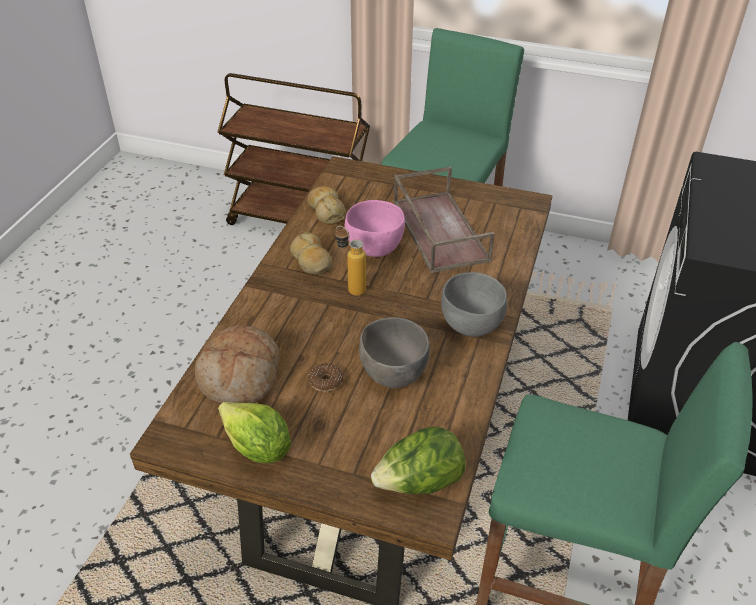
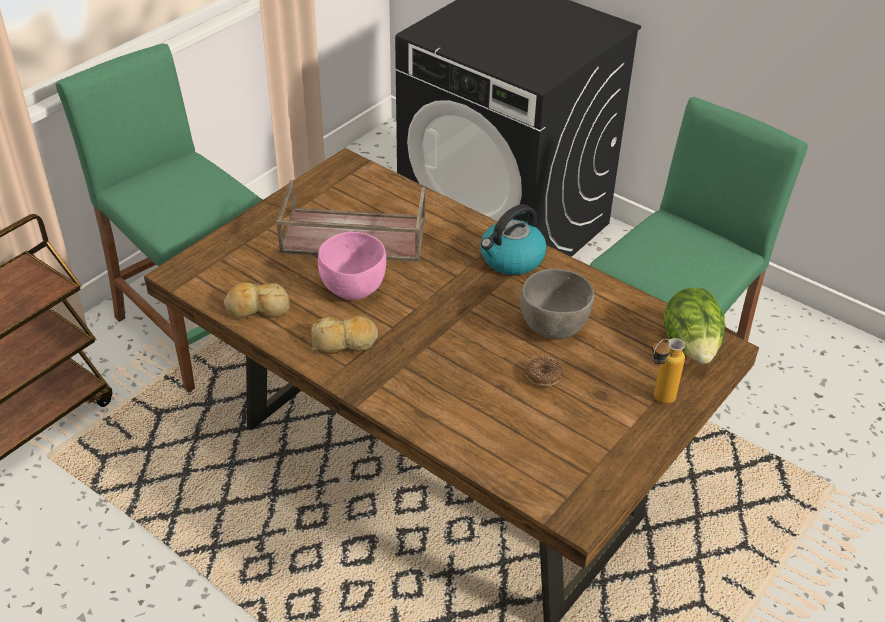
camera: 70 degrees left, 0 degrees up
bread [195,325,280,404] -> none
lettuce [218,402,291,463] -> none
bottle [335,226,366,296] -> bottle moved to [652,338,685,404]
grey bowl [441,272,507,337] -> kettle [480,204,547,275]

